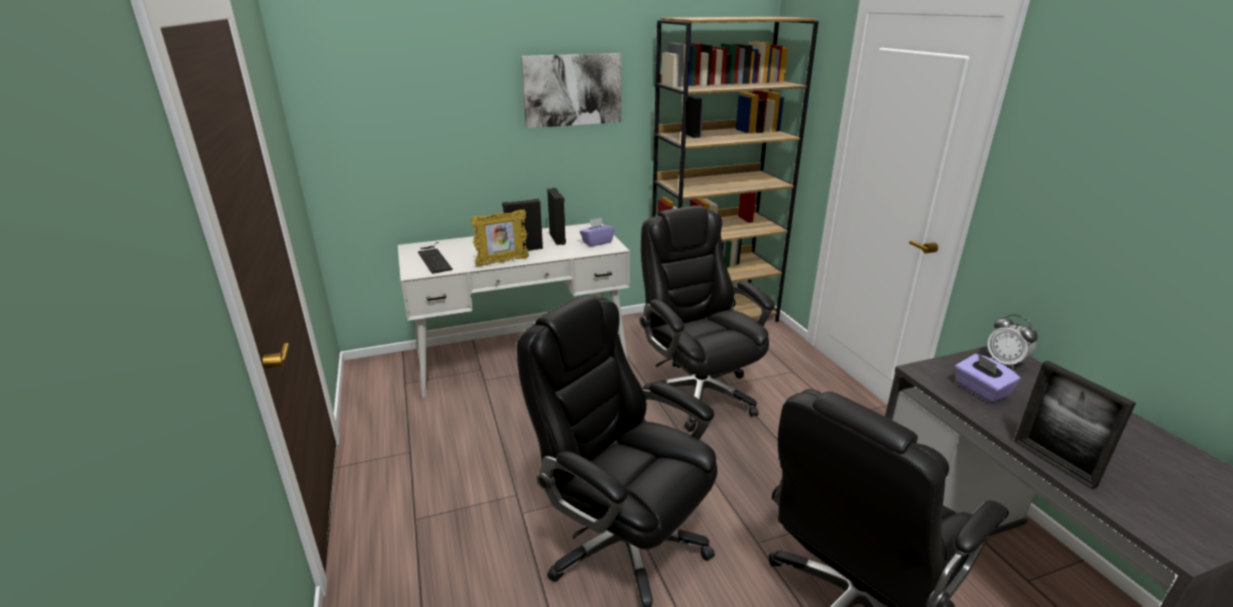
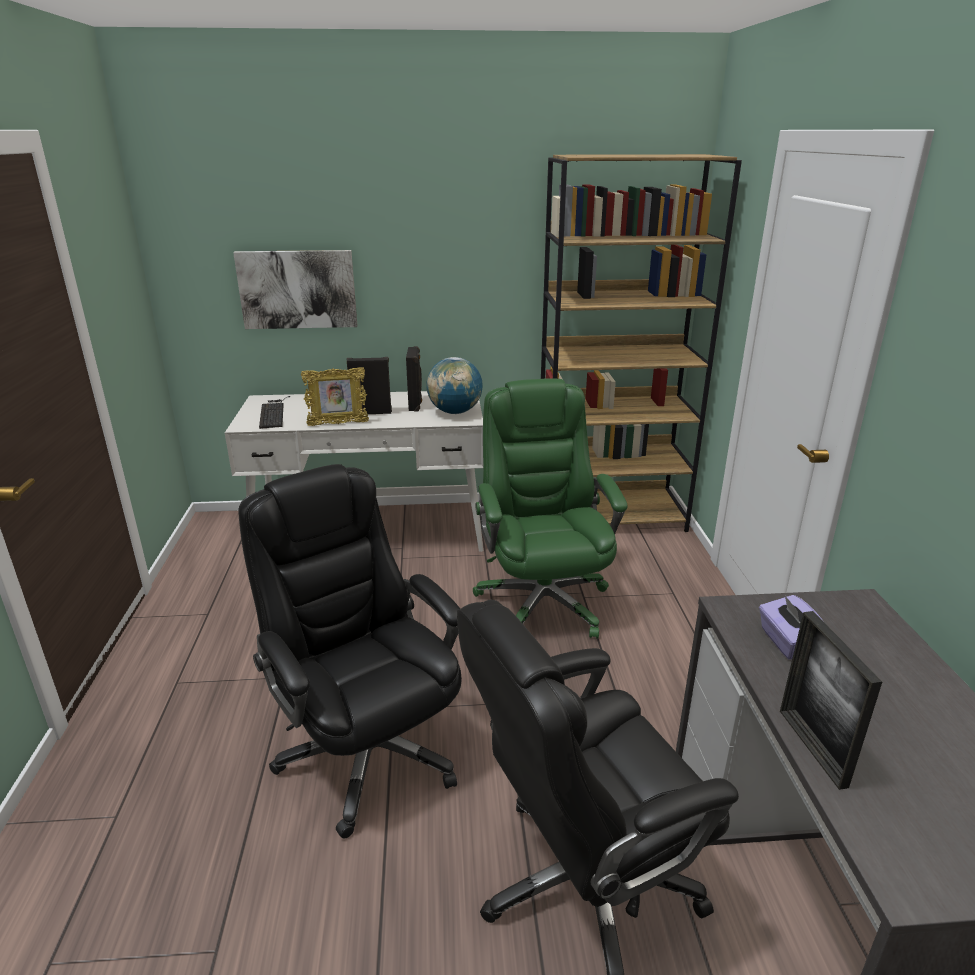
camera: 15 degrees right, 0 degrees up
picture [521,53,621,128] -> picture moved to [233,250,358,329]
purple tissue box [580,218,615,247] -> globe [426,357,483,414]
black office chair [640,206,775,432] -> green office chair [473,378,628,638]
alarm clock [987,314,1038,370] -> none

